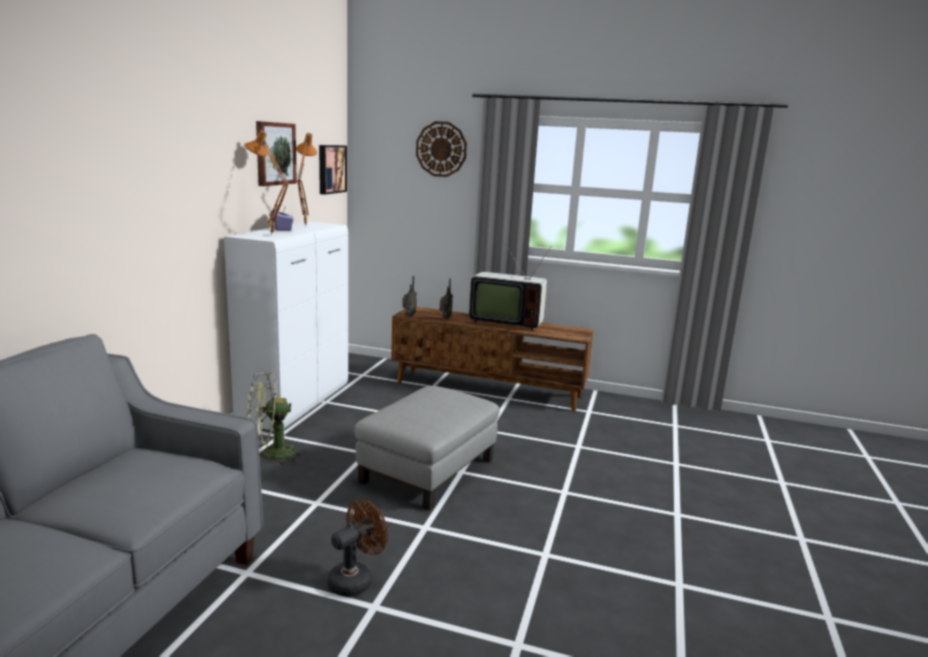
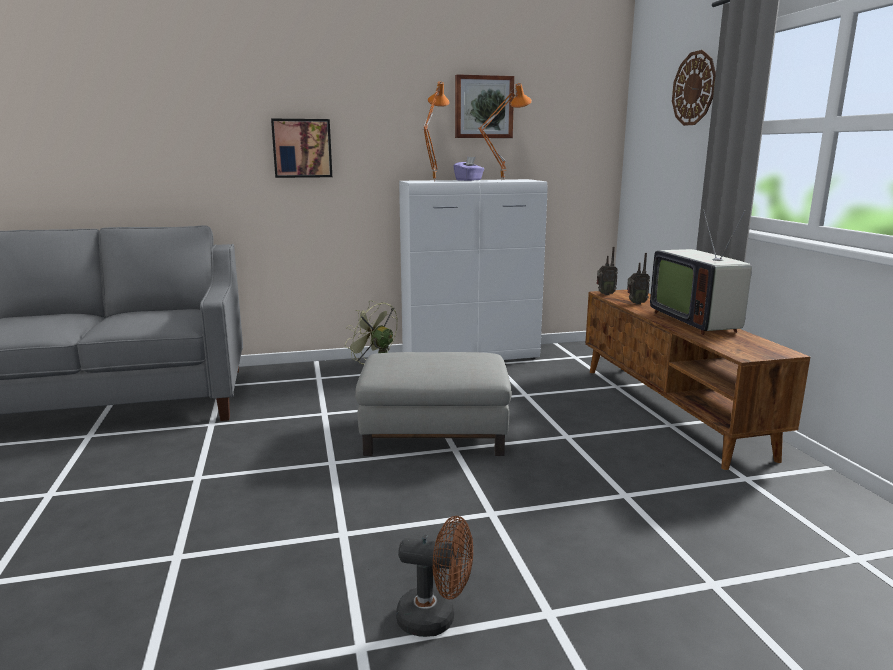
camera: 60 degrees right, 0 degrees up
picture [319,145,347,195] -> picture moved to [271,119,332,178]
brown fan [328,499,388,597] -> brown fan moved to [396,516,473,637]

